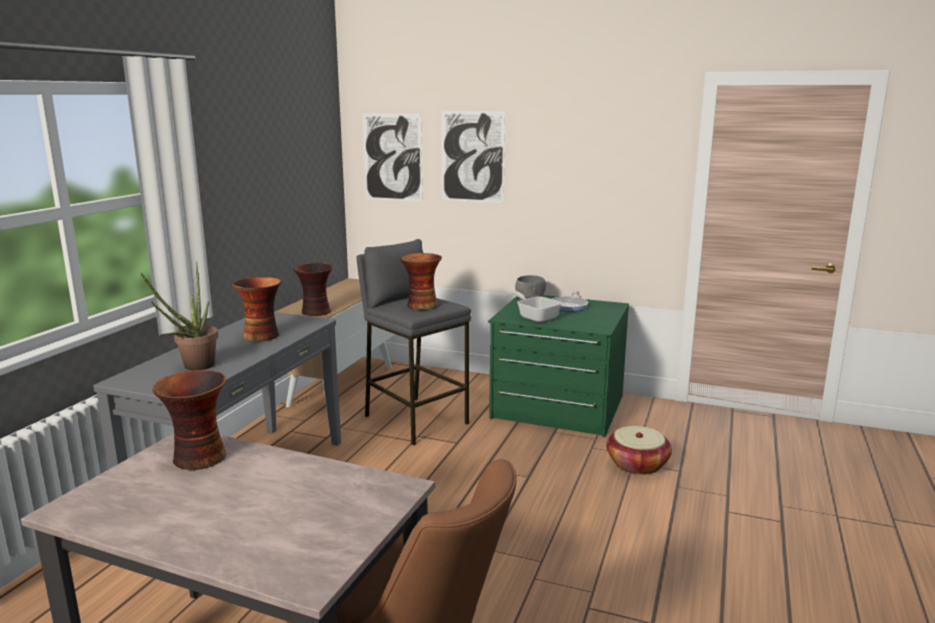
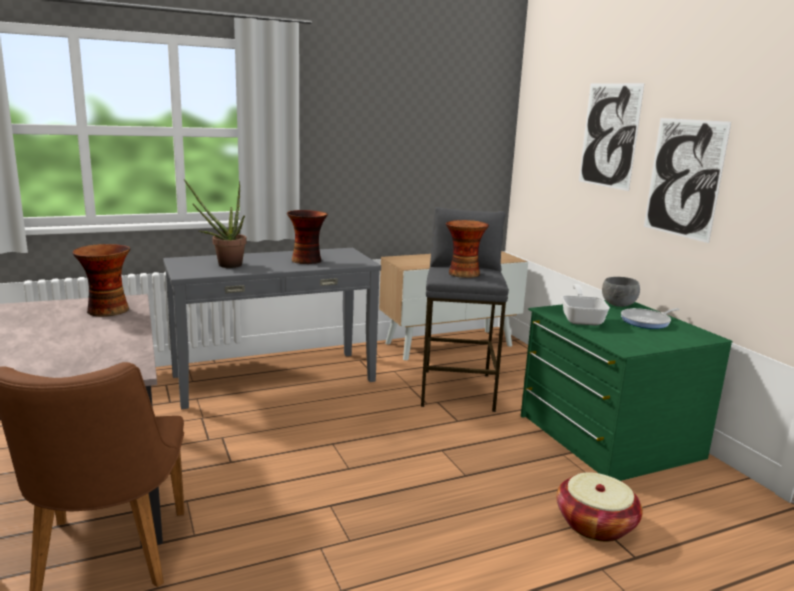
camera: 45 degrees right, 0 degrees up
vase [293,263,333,316] -> none
picture [362,113,423,202] -> picture moved to [644,118,731,243]

